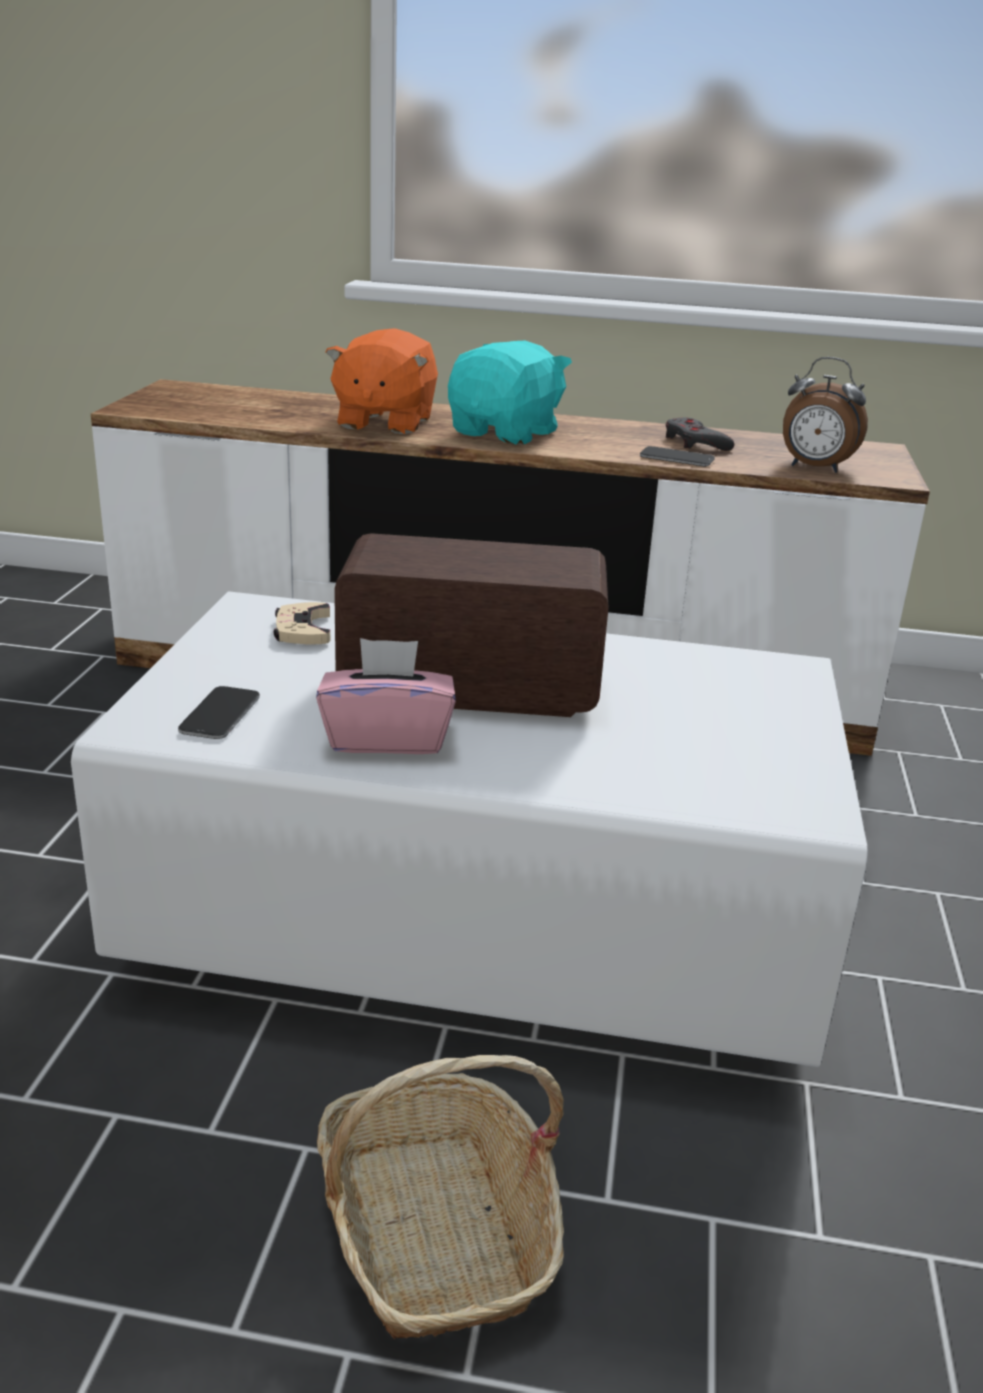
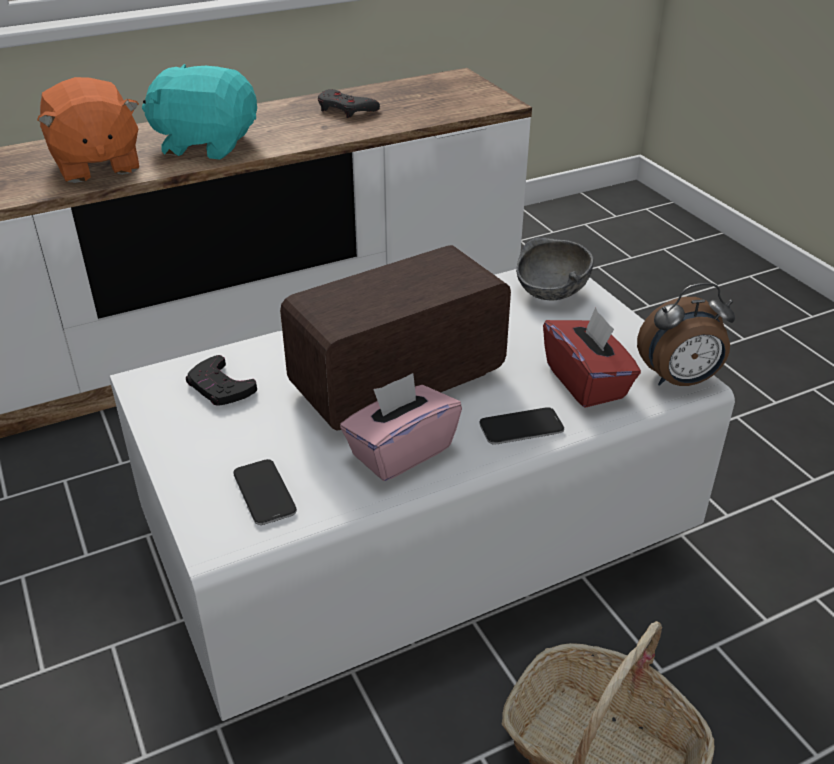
camera: 35 degrees left, 10 degrees up
beige game controller [274,602,331,645] -> black game controller [186,355,257,406]
turquoise plush toy [448,341,572,445] -> turquoise plush toy turned 75 degrees counterclockwise [142,64,257,159]
phone [640,446,715,467] -> phone moved to [479,407,564,445]
alarm clock [783,357,868,473] -> alarm clock moved to [637,283,735,386]
none -> grey bowl [516,237,593,301]
none -> red tissue box [543,307,641,408]

